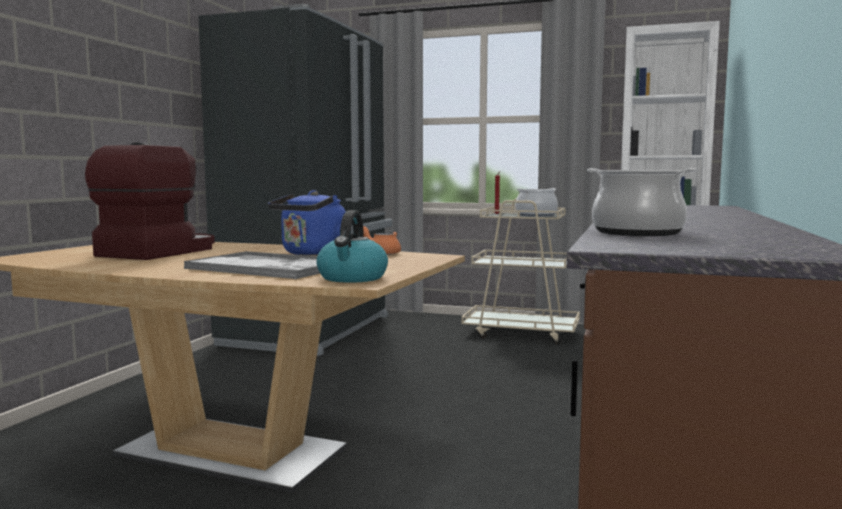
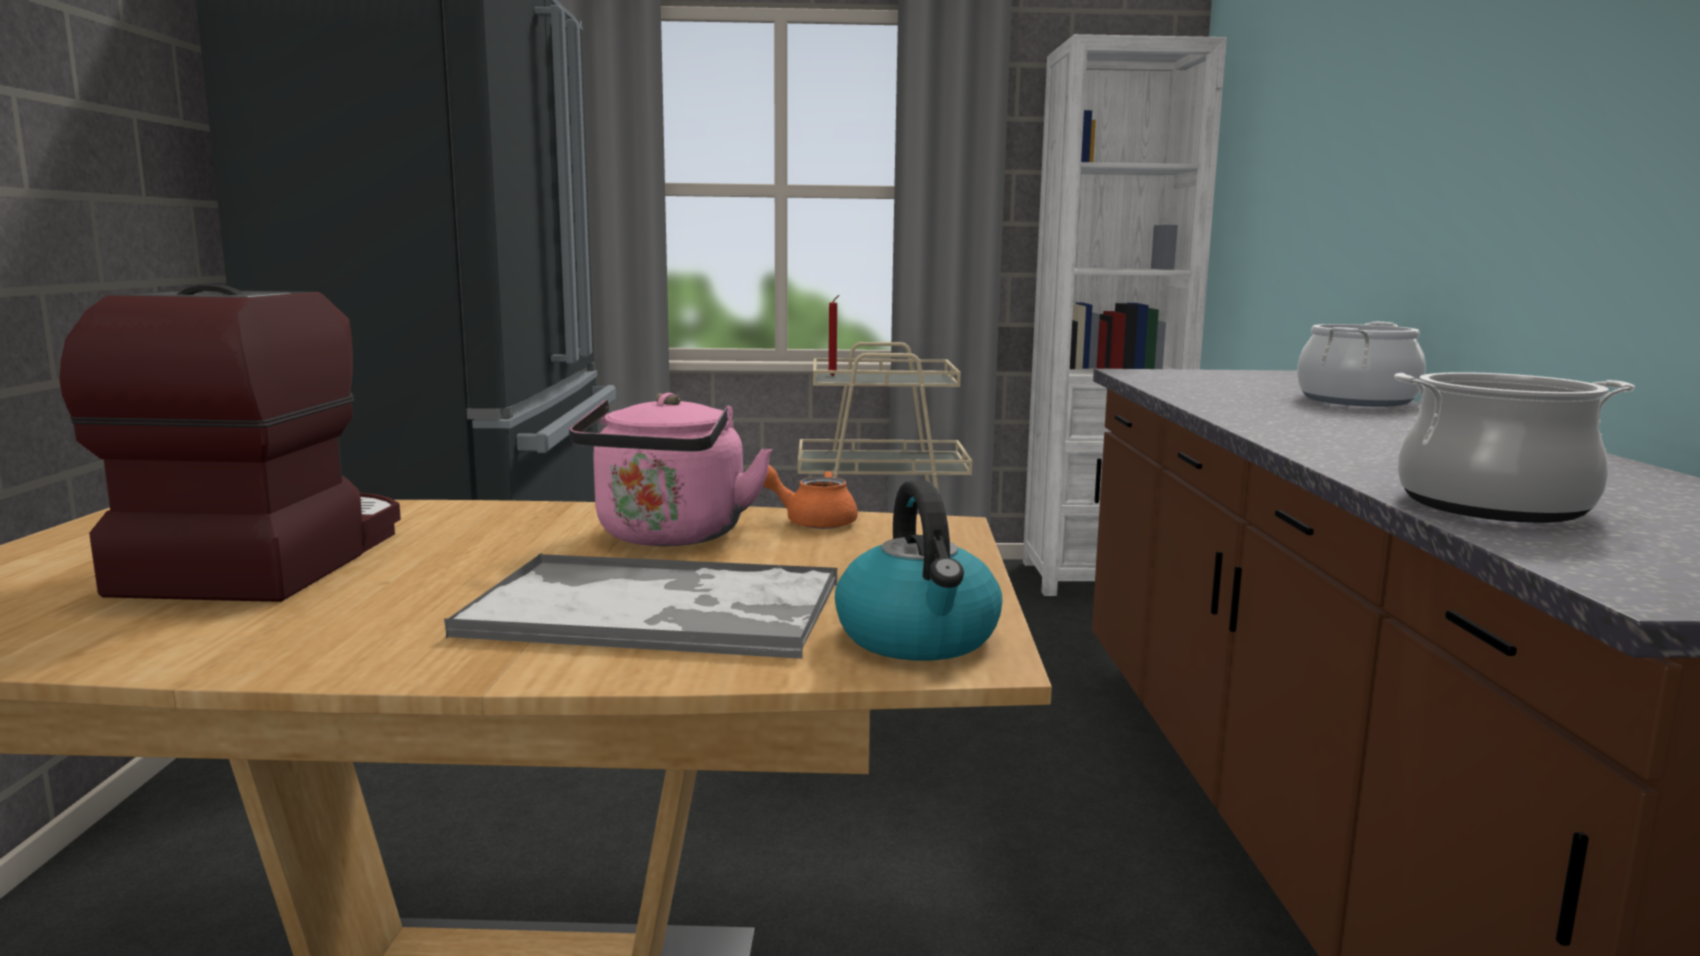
camera: 20 degrees left, 5 degrees up
blue kettle [268,190,346,256] -> pink kettle [569,393,772,546]
cooking pot [516,188,558,217] -> cooking pot moved to [1297,322,1426,407]

